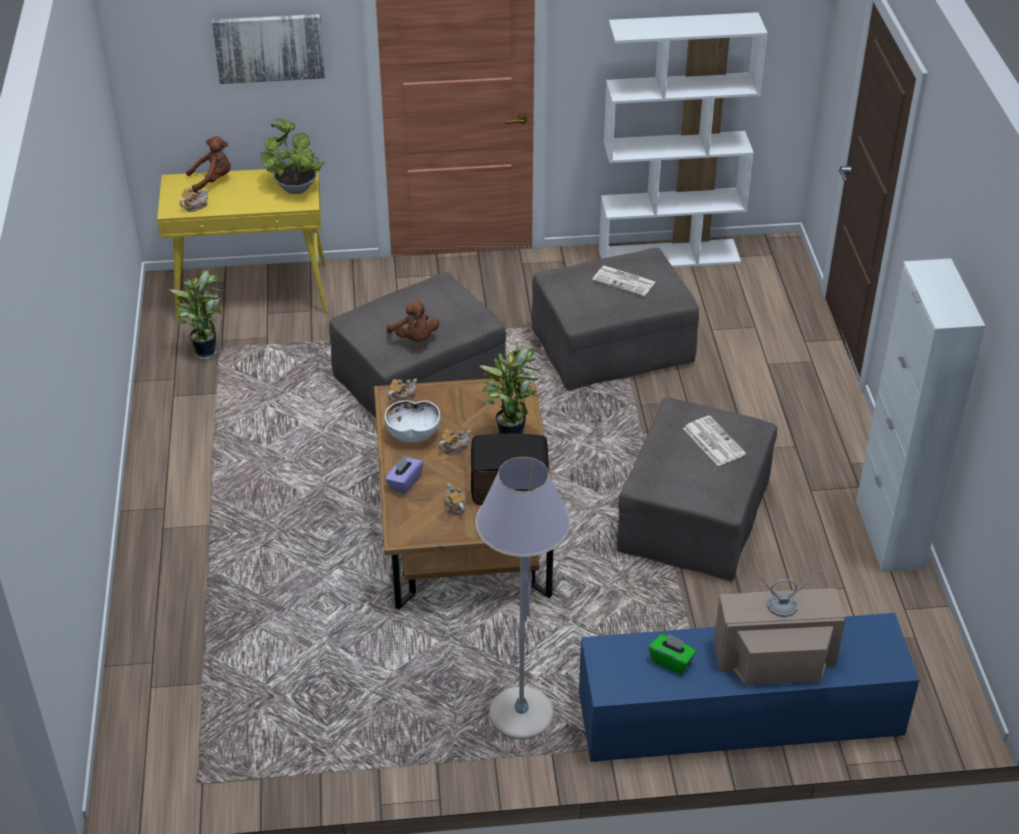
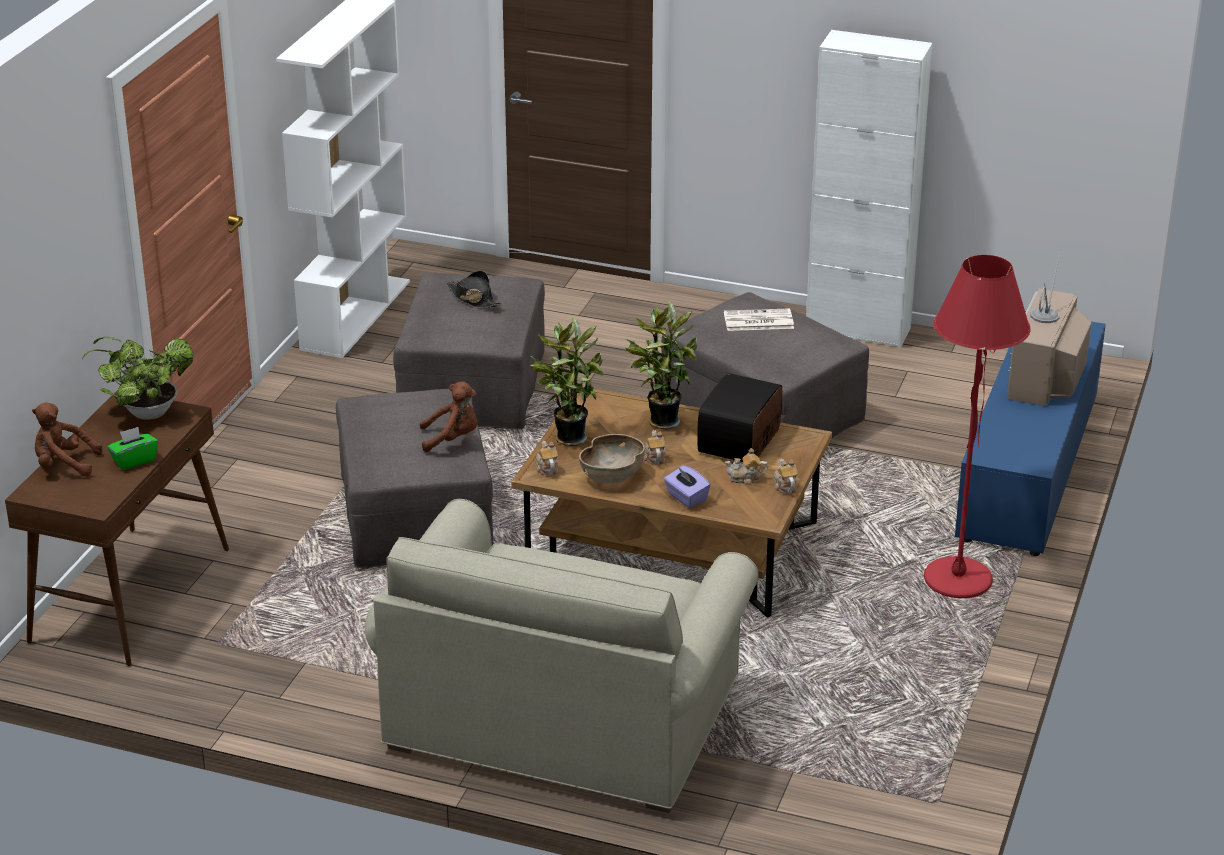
camera: 65 degrees left, 10 degrees down
yellow console table [157,169,327,322] -> brown console table [5,390,229,666]
potted plant [169,270,226,359] -> potted plant moved to [530,316,603,446]
teapot [180,188,208,212] -> teapot moved to [774,459,798,494]
brown plush toy [186,136,231,193] -> brown plush toy turned 90 degrees counterclockwise [32,403,102,476]
picture [212,14,325,84] -> none
white bowl [384,400,440,442] -> brown bowl [579,434,645,484]
grey floor lamp [475,457,571,739] -> red floor lamp [924,255,1031,598]
newspaper [592,266,655,296] -> black hat [447,271,503,308]
green tissue box [649,633,696,674] -> green tissue box moved to [107,427,158,470]
none -> beige sofa [365,499,759,813]

